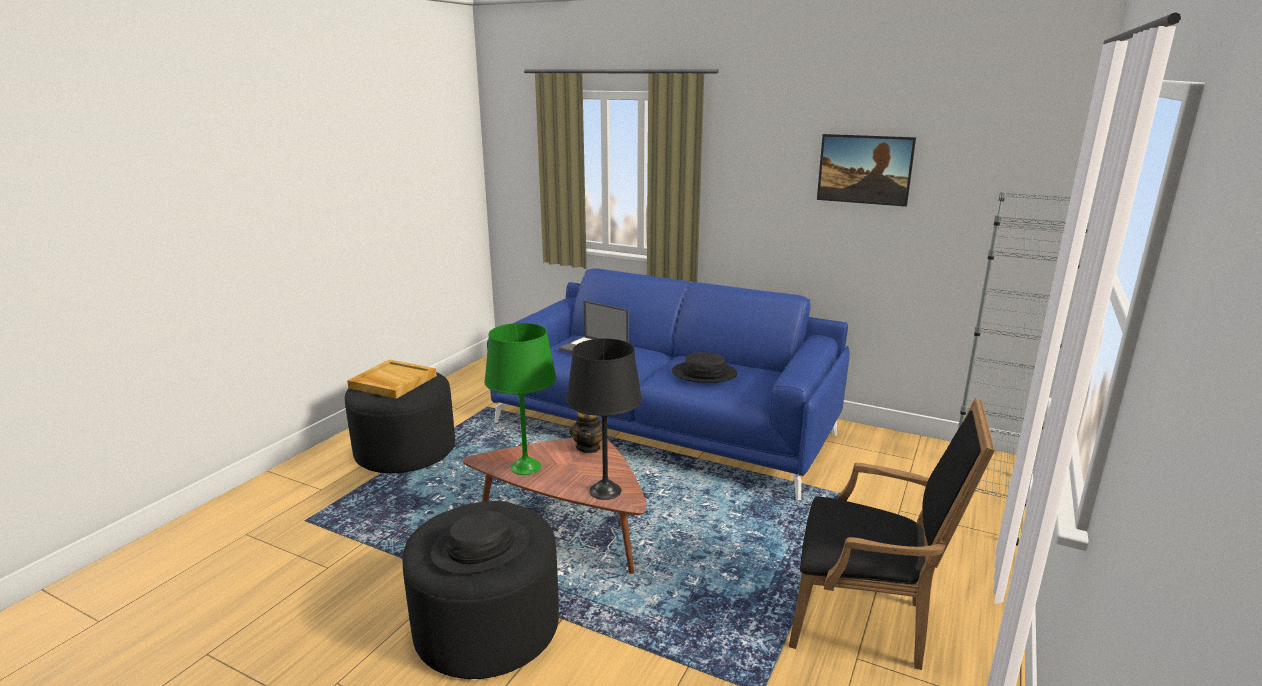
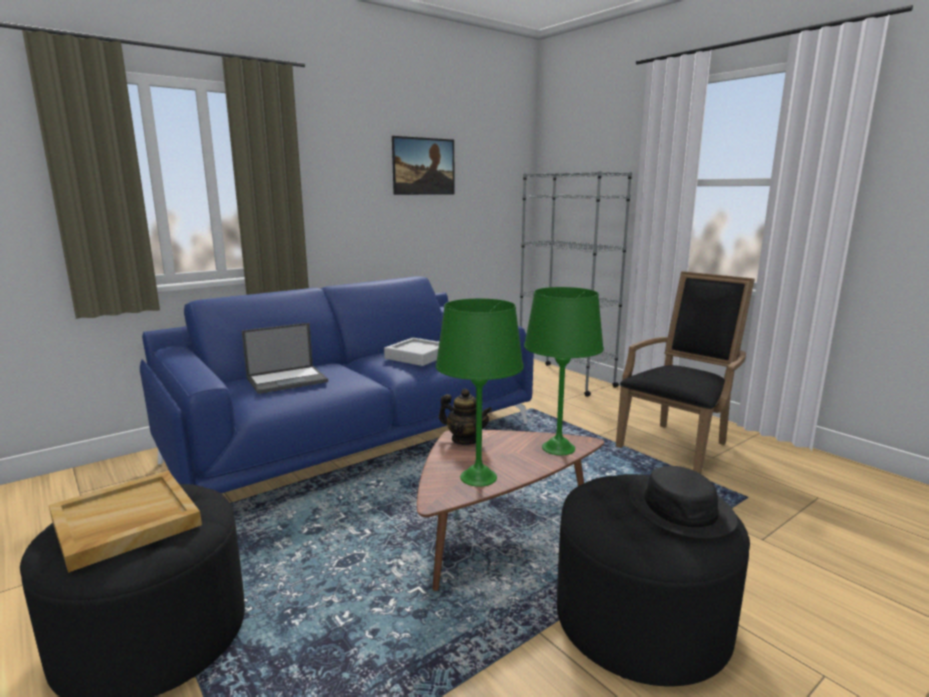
camera: 65 degrees left, 5 degrees down
black table lamp [566,339,642,500] -> green table lamp [524,287,604,455]
black hat [672,352,737,383] -> grey tray [384,338,439,366]

